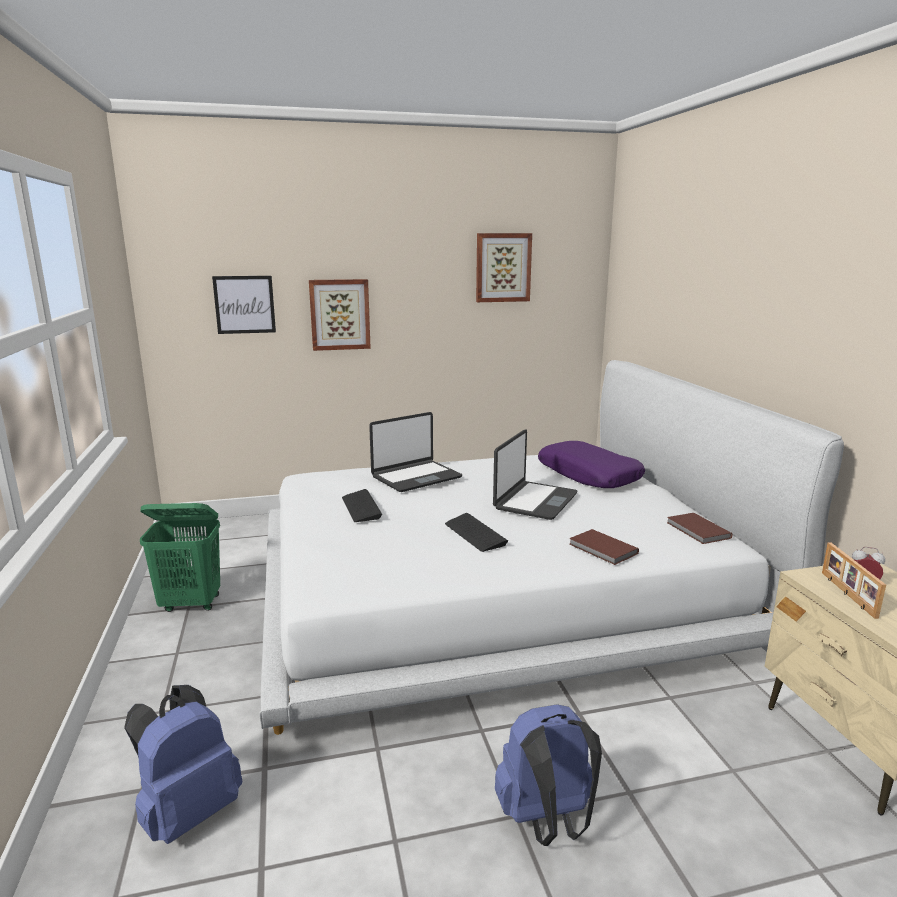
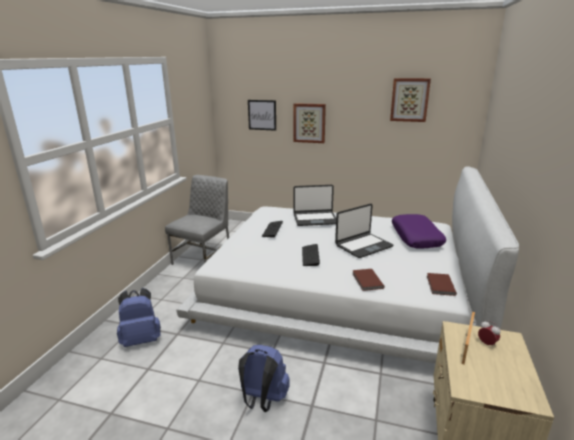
camera: 30 degrees right, 5 degrees up
green laundry basket [140,503,220,612] -> grey chair [165,175,229,265]

